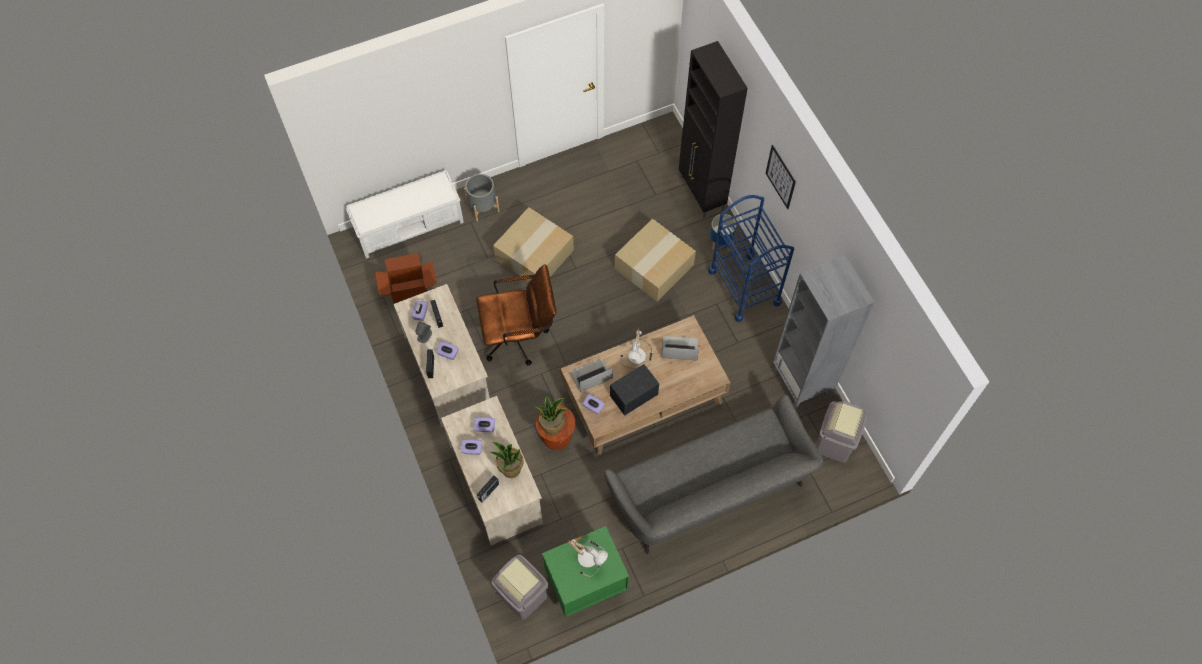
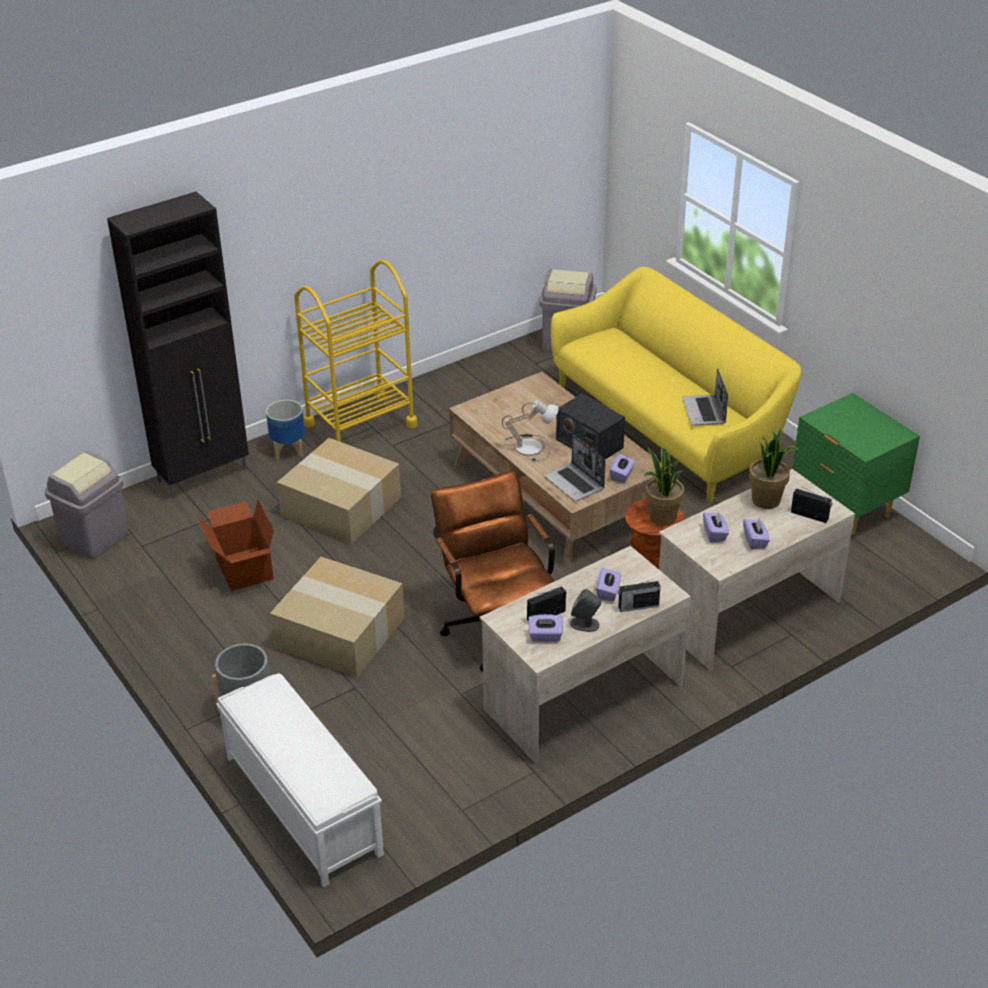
camera: 100 degrees left, 25 degrees down
cardboard box [375,253,437,304] -> cardboard box moved to [197,499,274,591]
grey trash can [491,555,548,620] -> grey trash can moved to [44,451,129,559]
table lamp [569,539,608,577] -> none
grey sofa [604,395,823,554] -> yellow sofa [551,267,801,502]
laptop [662,336,699,360] -> laptop moved to [682,368,728,426]
blue cart [708,195,794,322] -> yellow cart [294,260,418,442]
picture [766,145,796,209] -> none
grey bookcase [773,255,874,408] -> none

